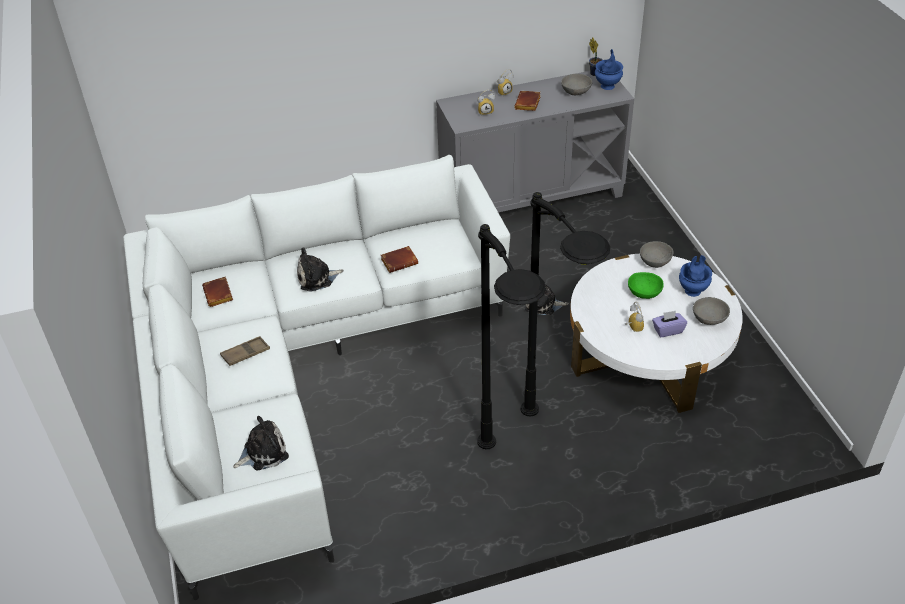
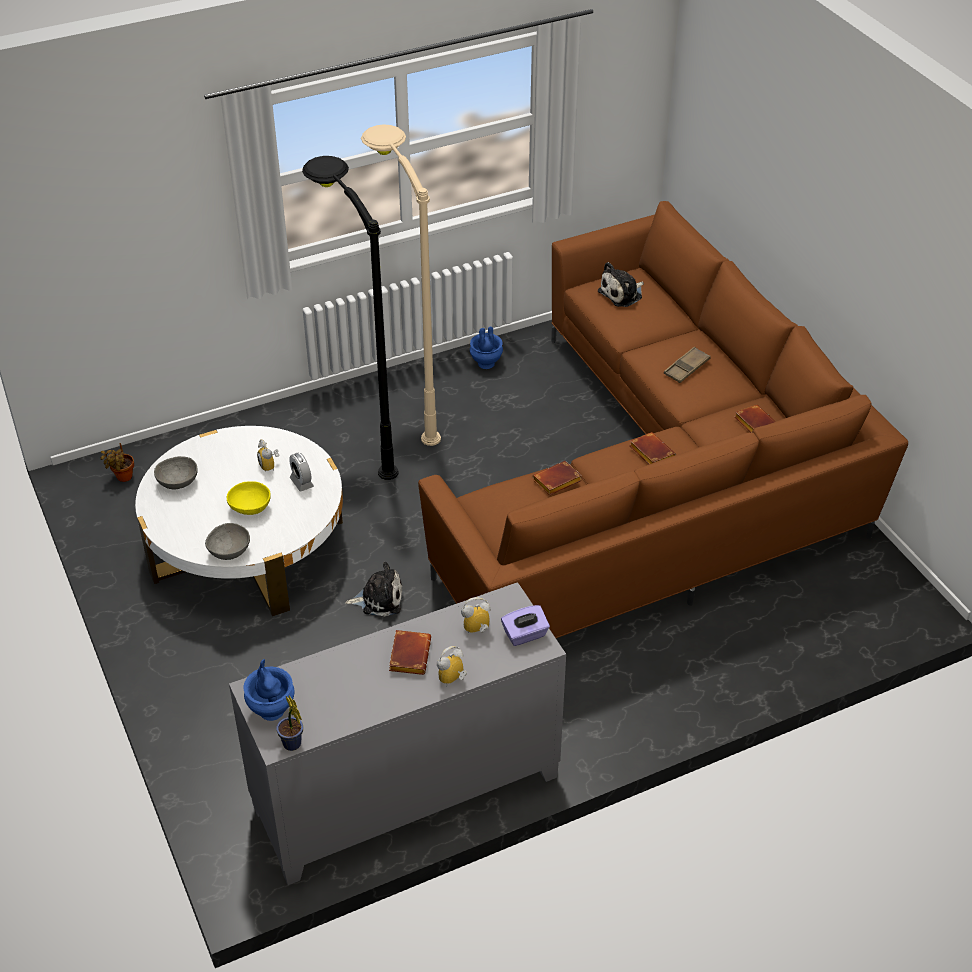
camera: 170 degrees right, 0 degrees up
white sofa [123,155,510,600] -> brown sofa [418,201,908,638]
plush toy [297,247,344,292] -> brown book [629,432,676,464]
black floor lamp [477,224,546,449] -> beige floor lamp [361,124,441,446]
grey bowl [561,74,592,95] -> none
green bowl [628,272,664,299] -> yellow bowl [227,481,271,515]
purple tissue box [652,311,687,337] -> purple tissue box moved to [501,605,550,646]
blue vase [679,255,712,297] -> blue vase moved to [470,327,503,369]
none -> potted plant [100,443,134,482]
none -> alarm clock [289,452,314,492]

